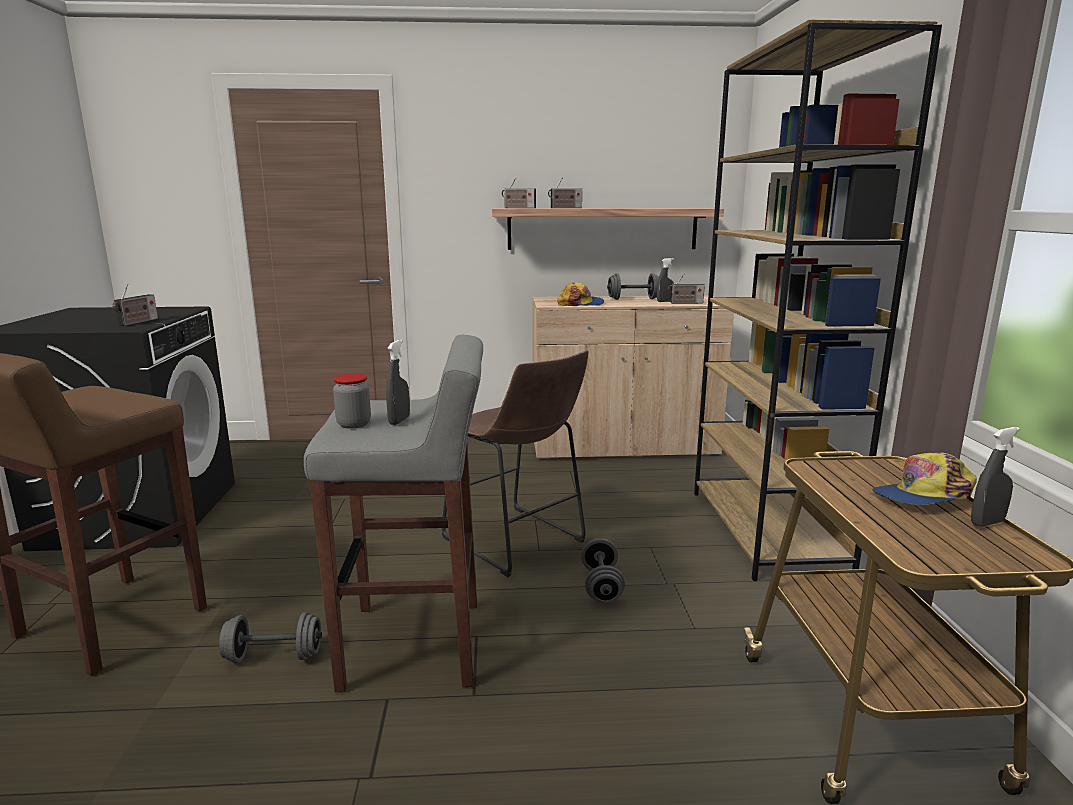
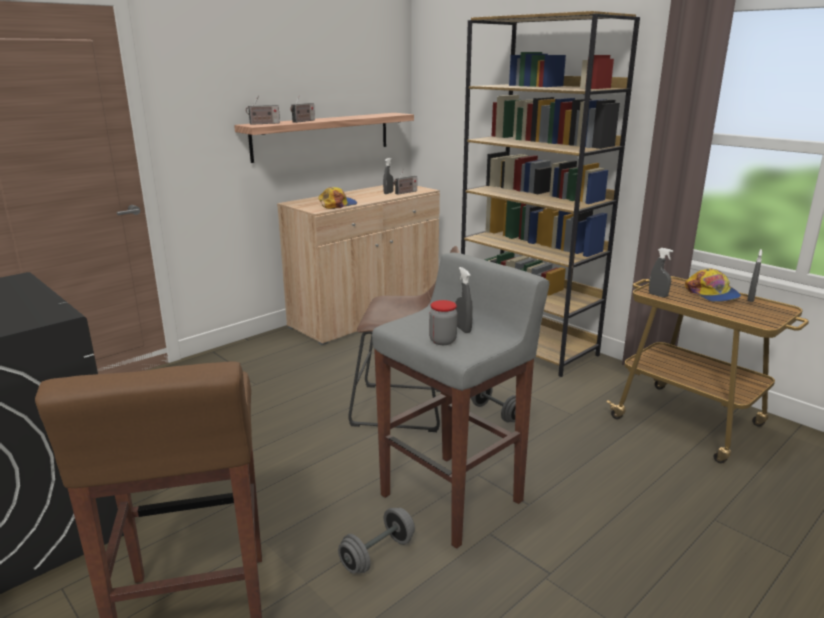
camera: 40 degrees left, 5 degrees up
radio [112,284,158,326] -> none
grey dumbbell [607,273,659,300] -> none
cap [872,452,977,505] -> cap turned 45 degrees counterclockwise [685,268,741,302]
none -> grey spray bottle [649,248,673,297]

